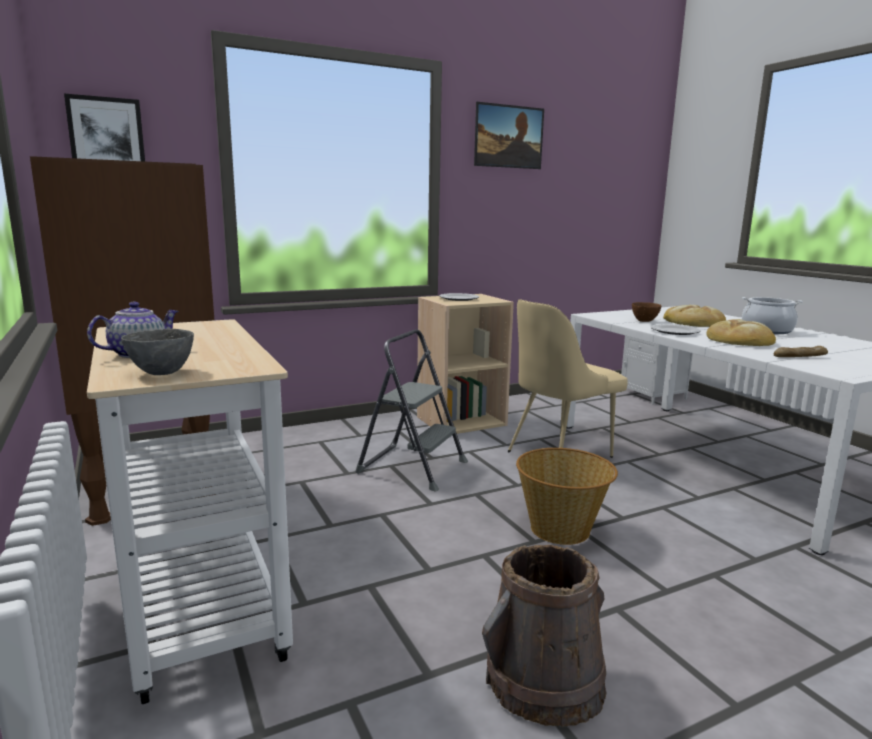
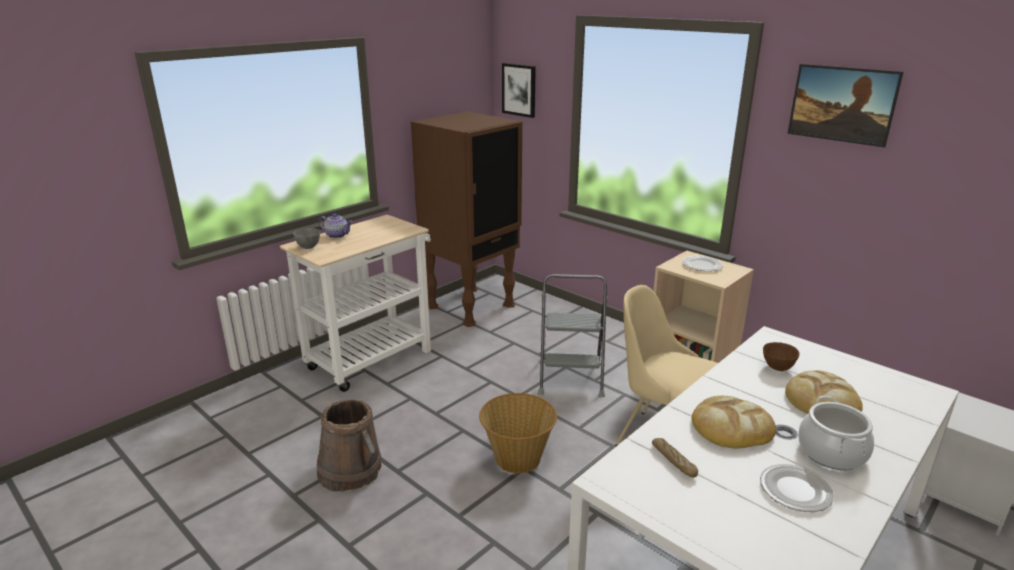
camera: 70 degrees right, 10 degrees up
plate [650,324,701,335] -> plate moved to [760,464,834,512]

